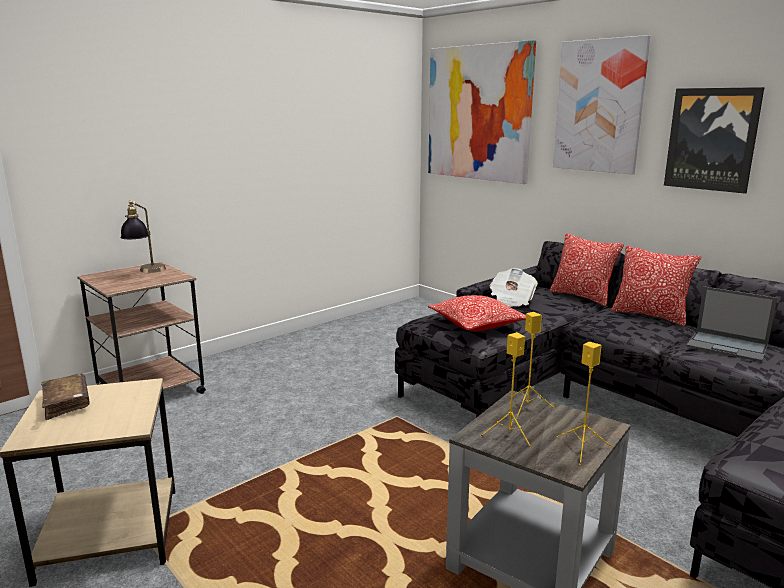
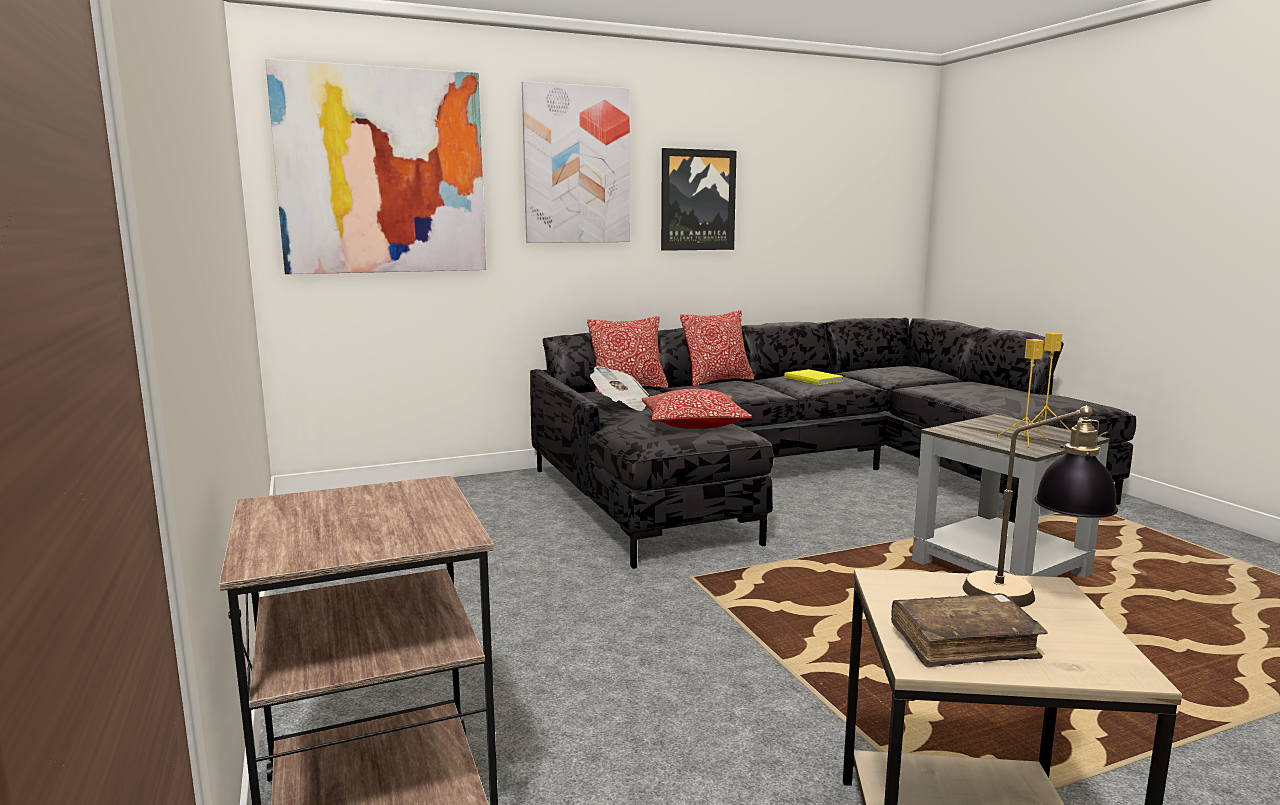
camera: 70 degrees left, 5 degrees down
table lamp [120,200,166,273] -> table lamp moved to [963,405,1118,607]
yellow speaker [513,312,555,418] -> none
laptop [687,286,777,362] -> yellow book [784,369,843,385]

